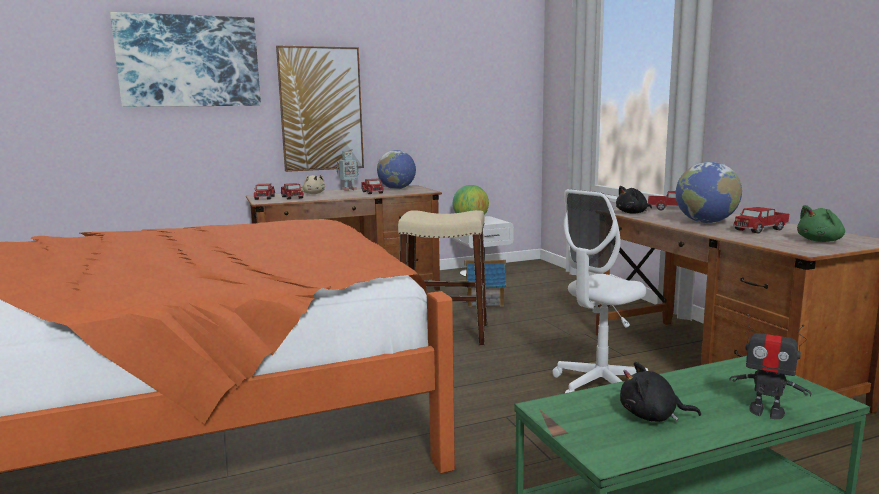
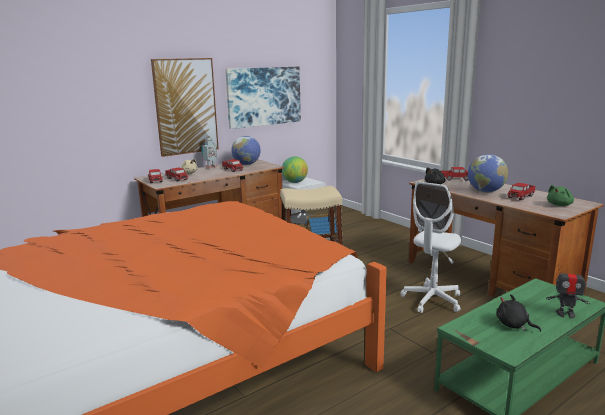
camera: 15 degrees left, 5 degrees up
picture [110,12,261,107] -> picture moved to [225,67,301,129]
black plush toy [620,362,701,422] -> black plush toy turned 45 degrees clockwise [497,294,541,332]

